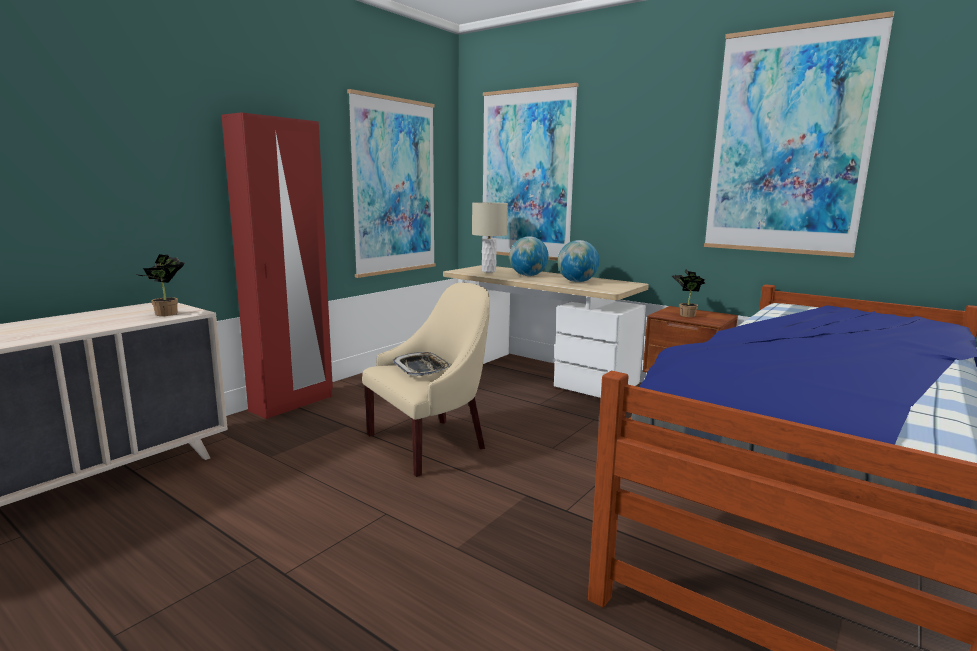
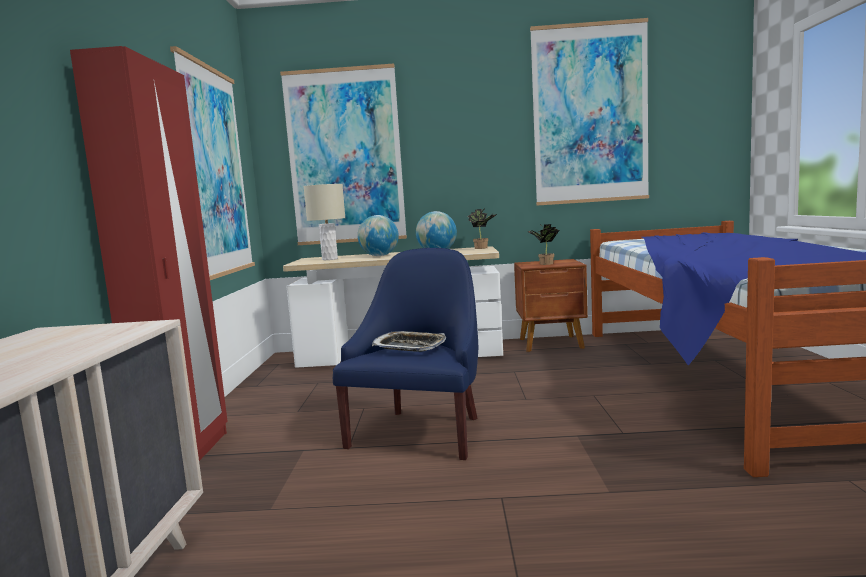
camera: 35 degrees left, 5 degrees down
potted plant [137,254,185,316] -> potted plant moved to [468,208,497,249]
beige armchair [362,283,490,477] -> blue armchair [333,248,478,460]

